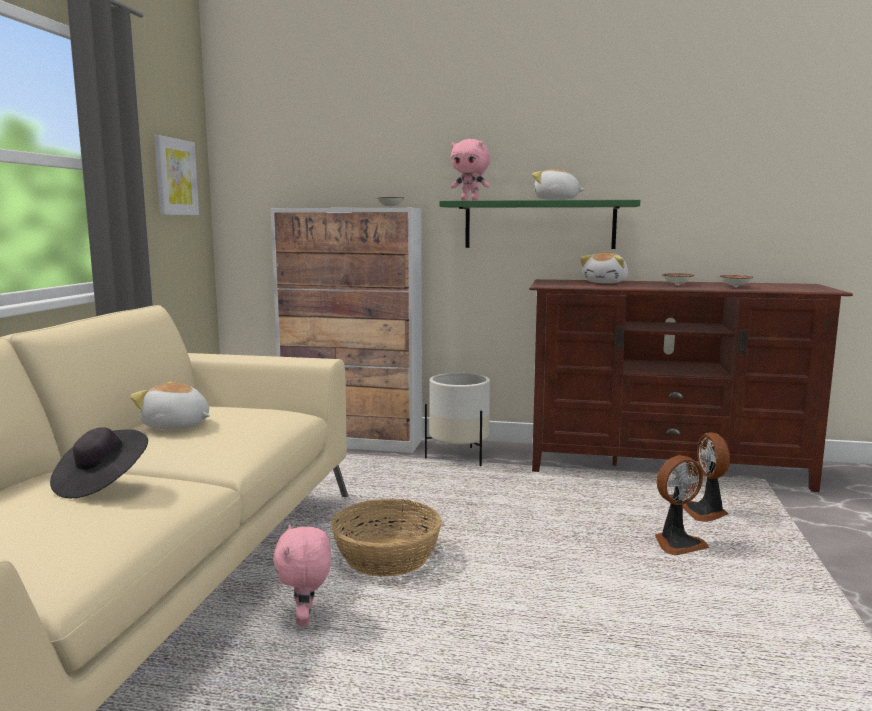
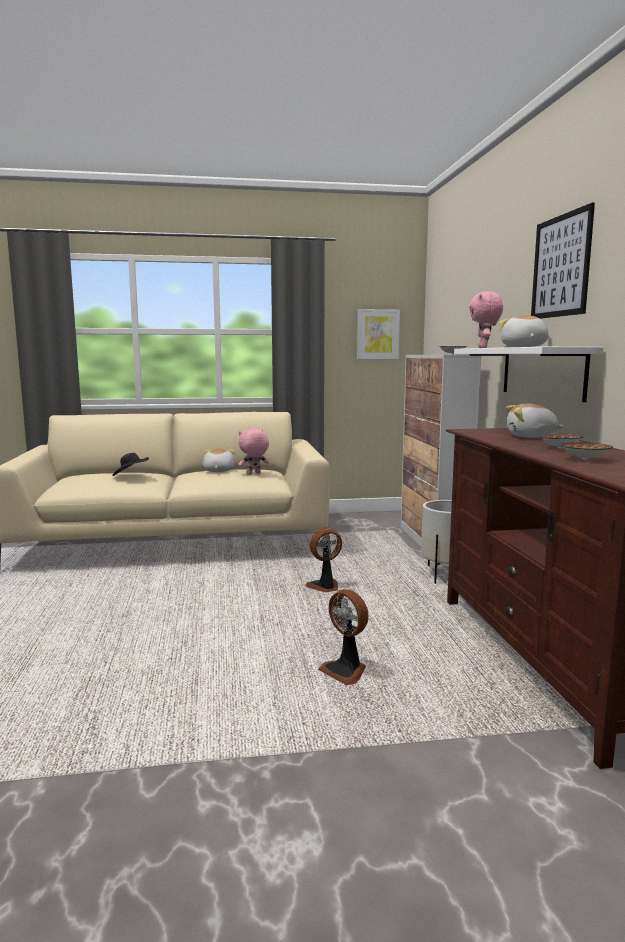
camera: 70 degrees right, 0 degrees up
pink plush toy [273,524,331,627] -> pink plush toy moved to [238,428,269,475]
basket [331,499,442,577] -> none
green shelf [439,200,640,249] -> white shelf [454,347,604,402]
fan [683,432,730,522] -> fan moved to [305,527,342,592]
none -> picture [531,203,595,319]

